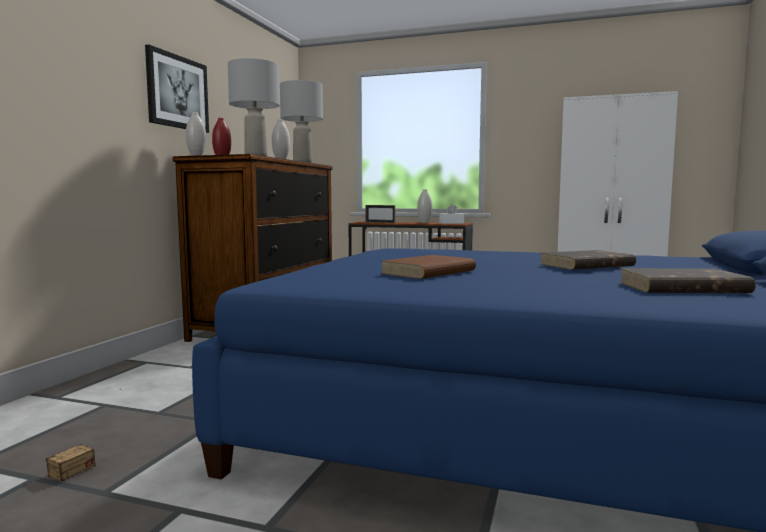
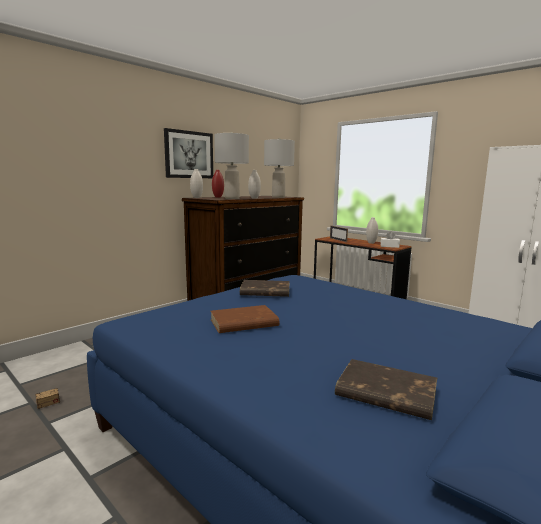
camera: 25 degrees right, 5 degrees up
brown book [540,250,636,270] -> brown book moved to [240,280,290,297]

